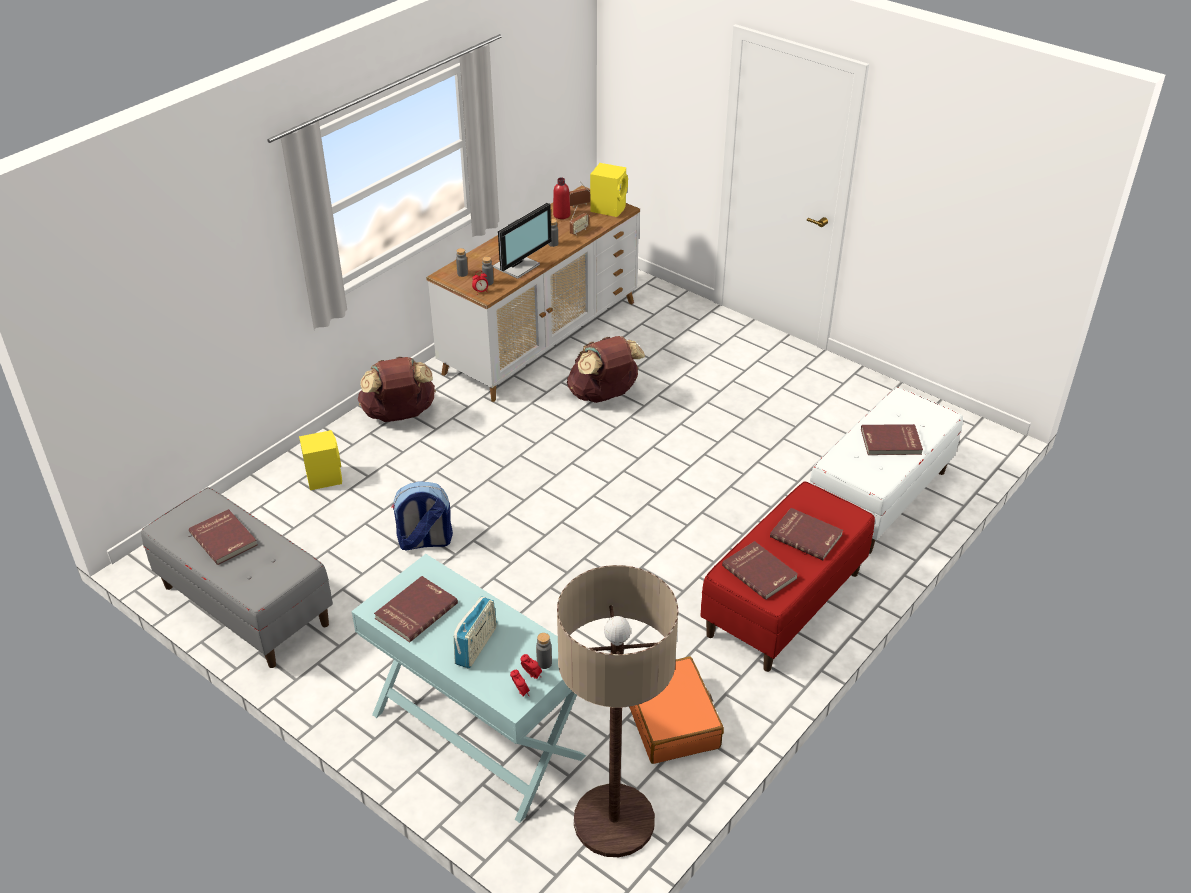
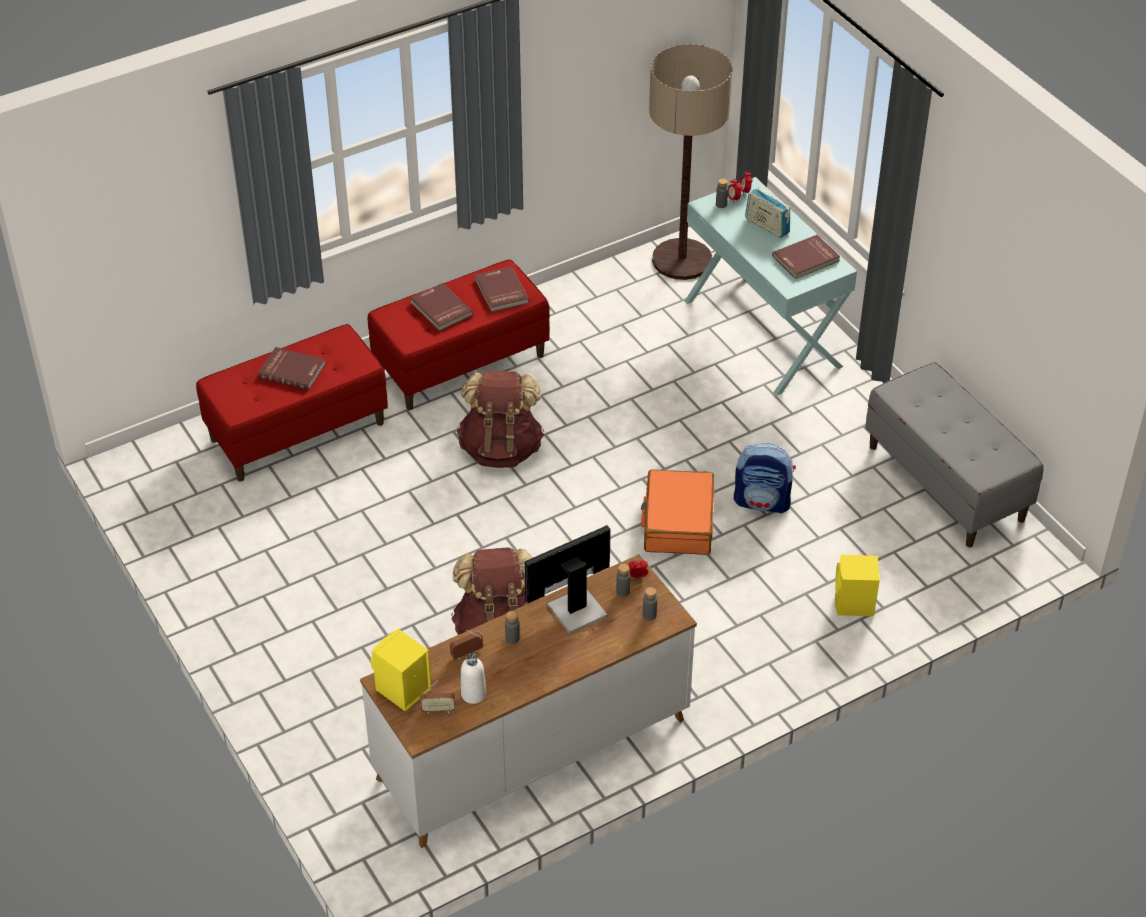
camera: 160 degrees left, 5 degrees up
red book [189,509,257,565] -> none
brown backpack [358,356,436,422] -> brown backpack moved to [457,371,544,468]
radio [454,596,497,668] -> radio turned 90 degrees counterclockwise [745,187,790,238]
red bottle [553,178,570,219] -> white bottle [461,653,486,704]
orange suitcase [629,657,724,764] -> orange suitcase moved to [641,470,715,555]
white bench [809,387,963,554] -> red bench [196,324,388,482]

